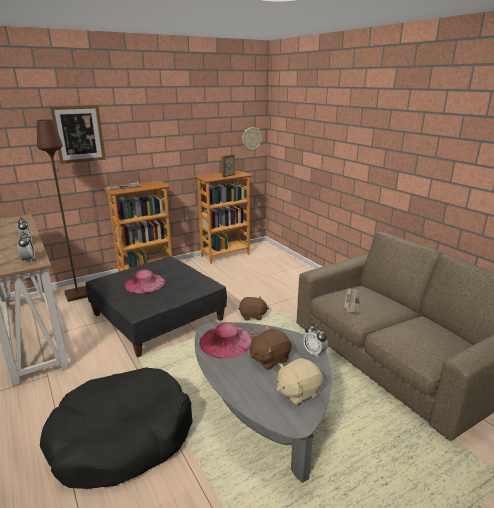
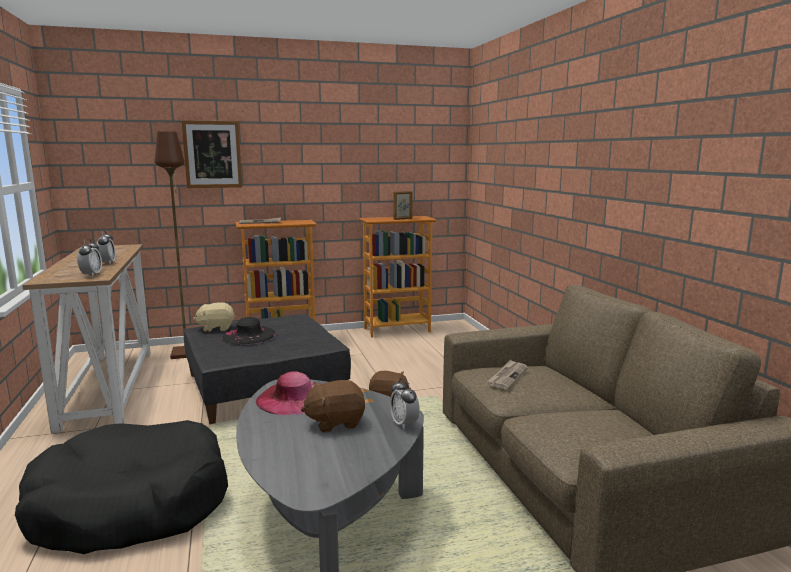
camera: 15 degrees right, 10 degrees down
pink hat [124,269,166,293] -> black hat [222,317,277,345]
wall clock [242,127,262,152] -> none
beige plush toy [277,358,324,406] -> beige plush toy moved to [193,302,235,332]

